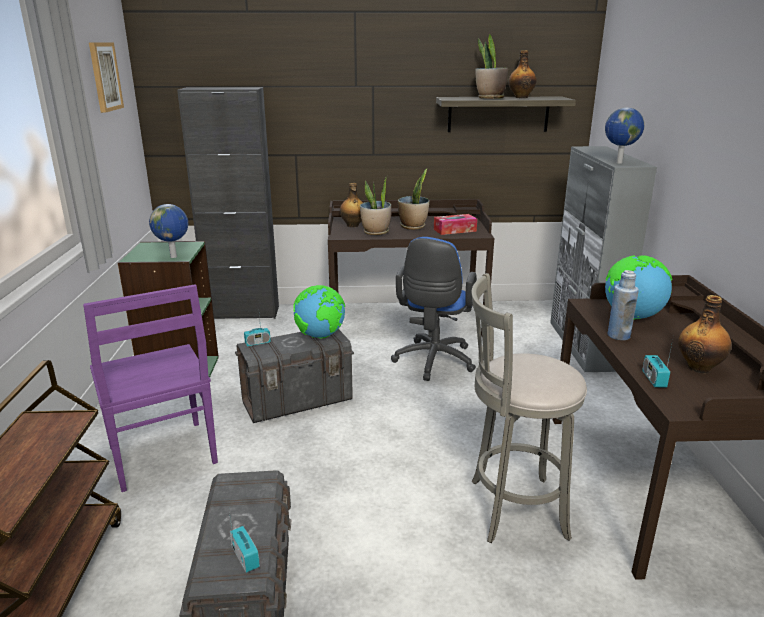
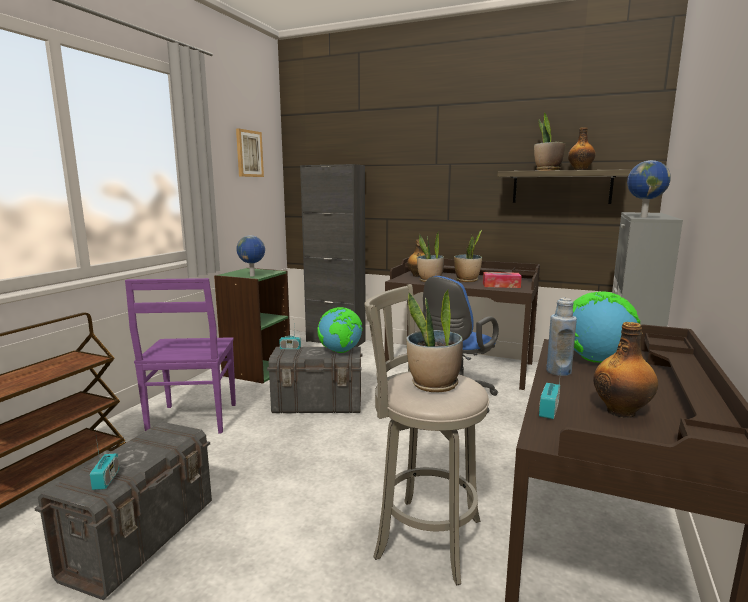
camera: 25 degrees right, 10 degrees down
none -> potted plant [406,290,463,392]

